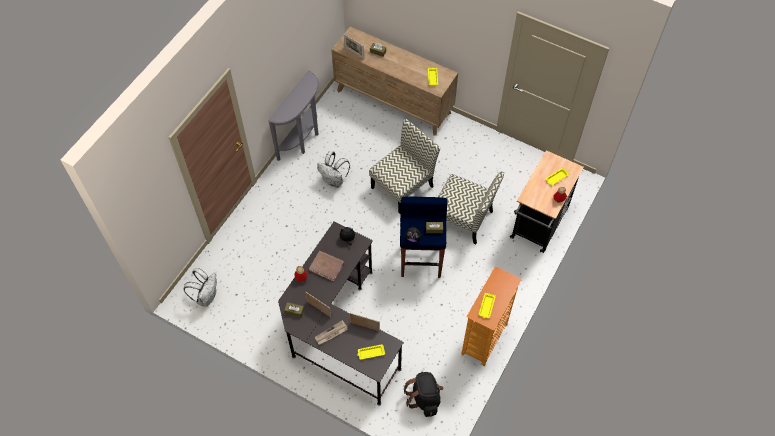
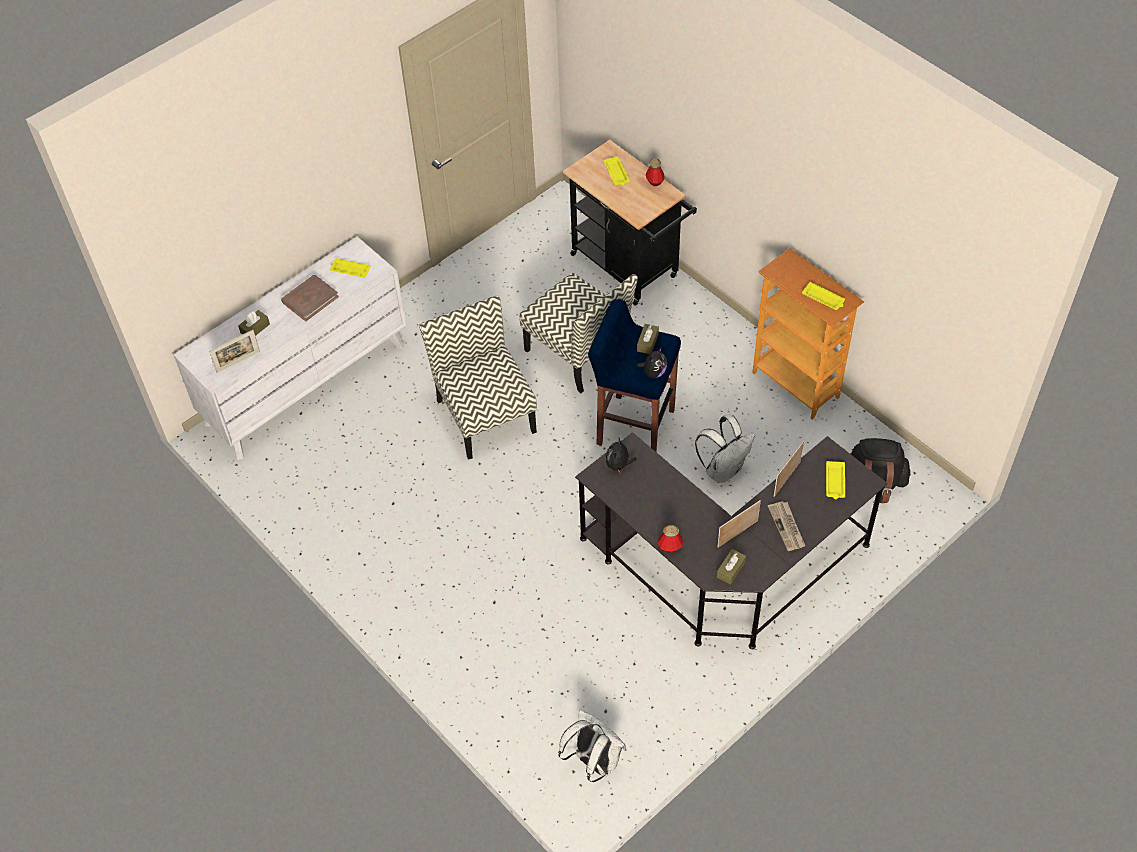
camera: 70 degrees left, 5 degrees down
grey console table [268,70,319,161] -> none
brown book [309,251,344,281] -> brown book moved to [281,275,339,322]
white backpack [317,151,350,188] -> white backpack moved to [695,414,755,483]
brown dresser [331,27,458,136] -> white dresser [173,237,407,460]
chair [438,171,504,244] -> chair turned 90 degrees clockwise [519,273,638,393]

